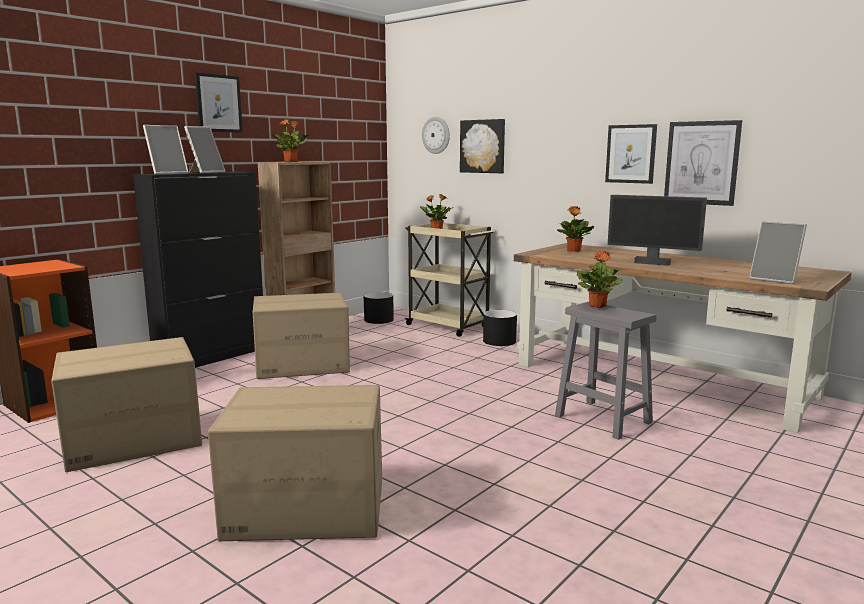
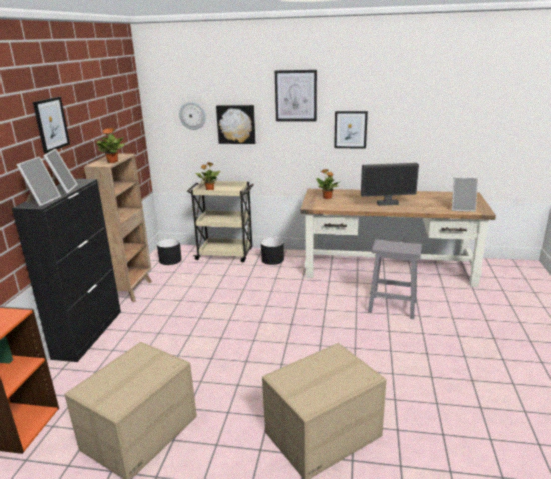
camera: 30 degrees left, 10 degrees up
cardboard box [253,293,350,379] -> none
potted plant [577,251,623,308] -> none
picture [664,120,742,206] -> picture moved to [275,70,317,121]

